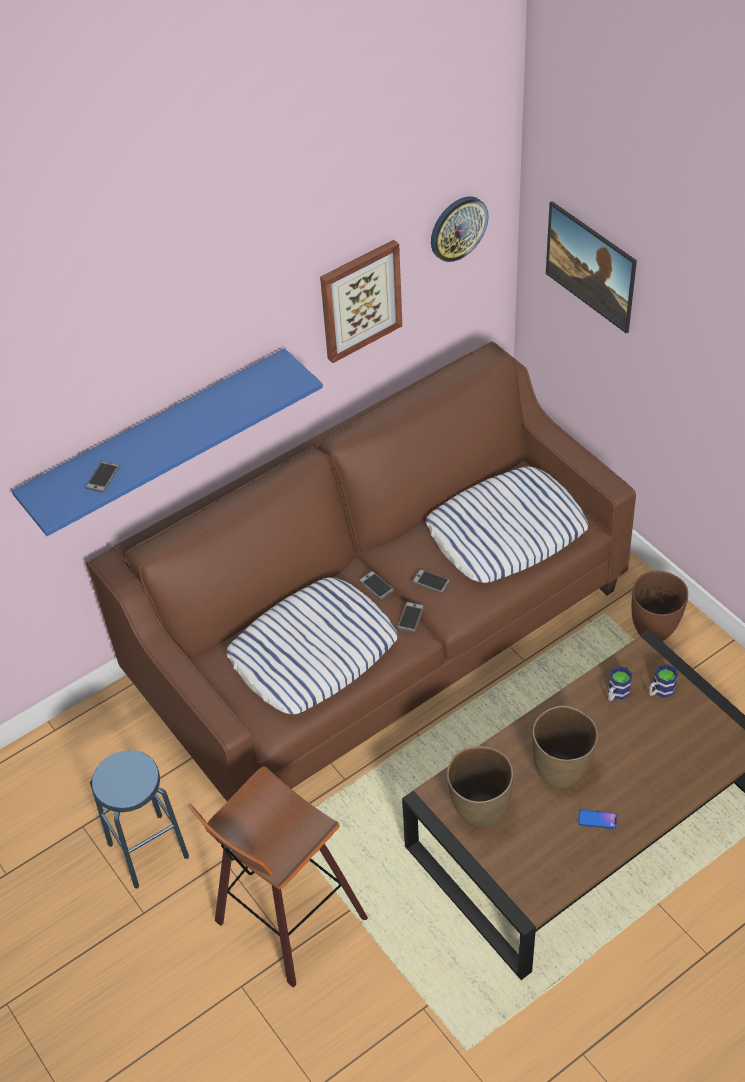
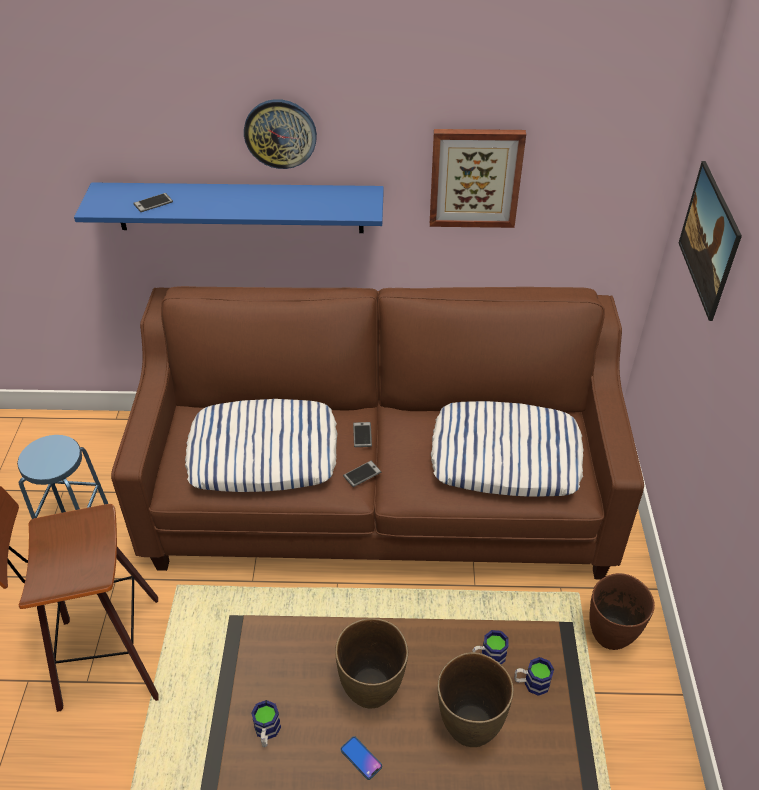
camera: 35 degrees right, 5 degrees down
phone [412,569,451,593] -> none
wall clock [431,196,488,262] -> wall clock moved to [244,99,317,169]
brown vase [447,746,513,829] -> brown vase moved to [437,652,514,747]
none -> mug [251,700,281,747]

